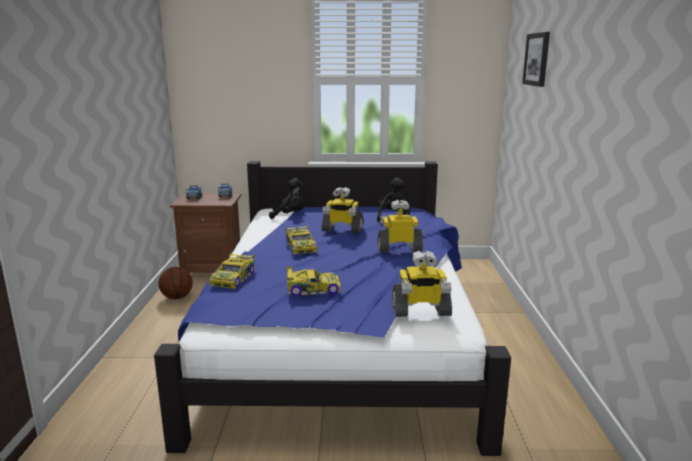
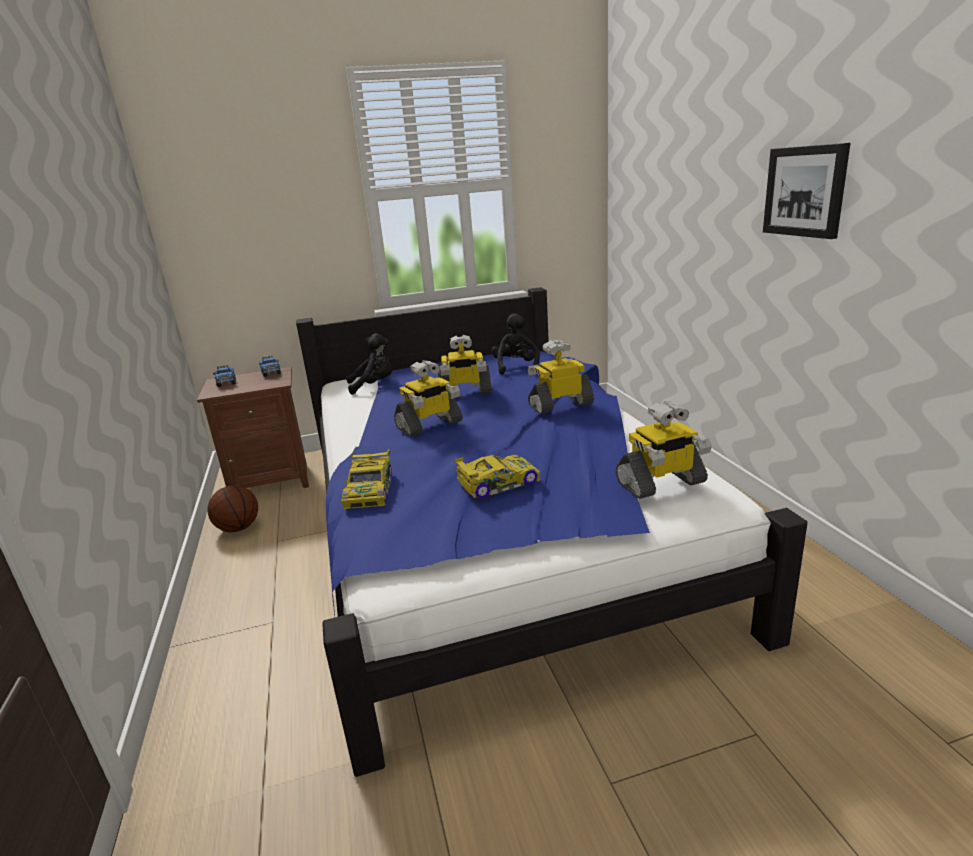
camera: 15 degrees left, 5 degrees up
toy car [285,225,317,254] -> toy robot [394,360,463,437]
picture [522,32,550,87] -> picture moved to [763,143,850,239]

